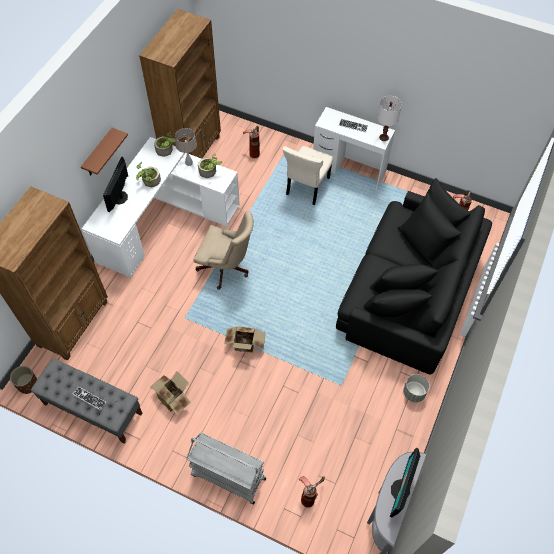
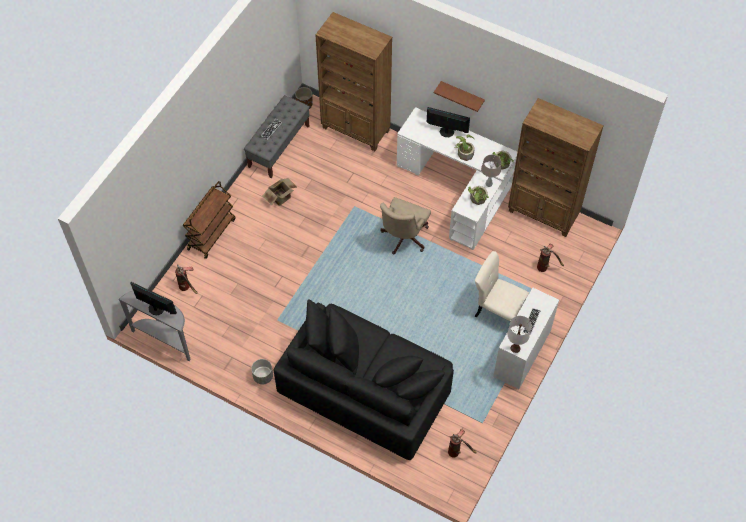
camera: 95 degrees right, 0 degrees up
grey cart [186,432,266,505] -> brown cart [183,181,235,259]
cardboard box [224,326,266,353] -> none

